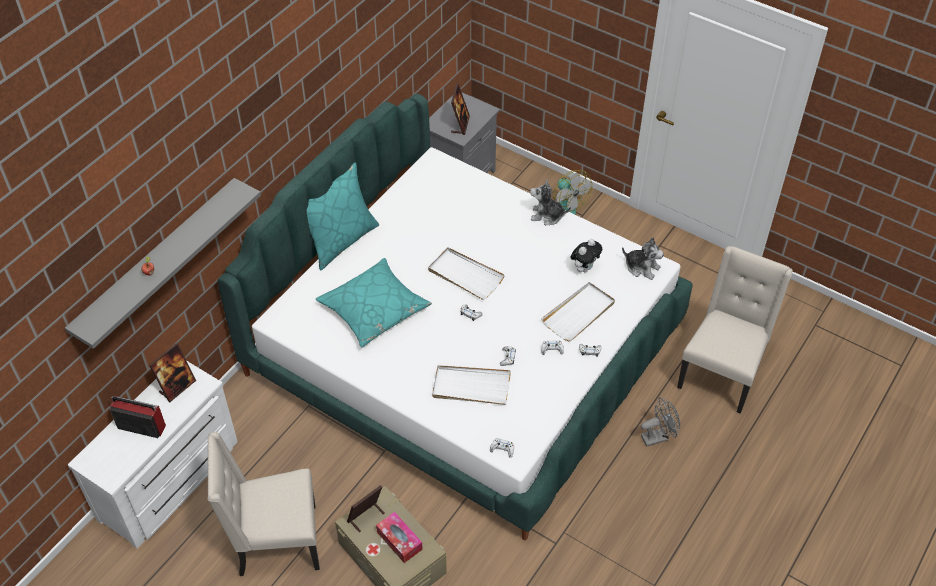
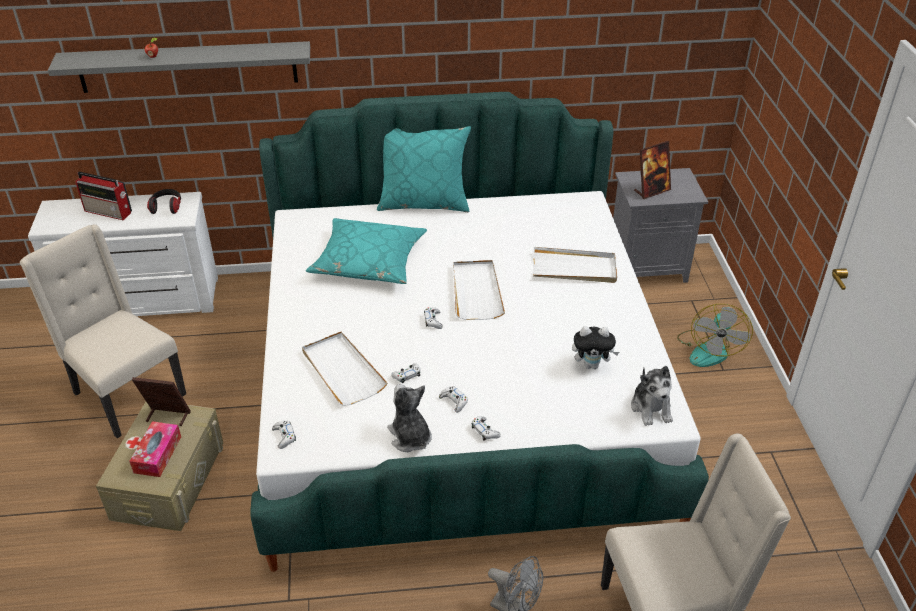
camera: 50 degrees right, 10 degrees down
radio [110,396,166,438] -> radio turned 135 degrees clockwise [75,172,132,220]
picture frame [149,343,196,402] -> headphones [147,189,181,214]
plush toy [530,179,571,225] -> plush toy moved to [387,384,432,452]
white tray [541,282,615,342] -> white tray moved to [533,247,617,283]

